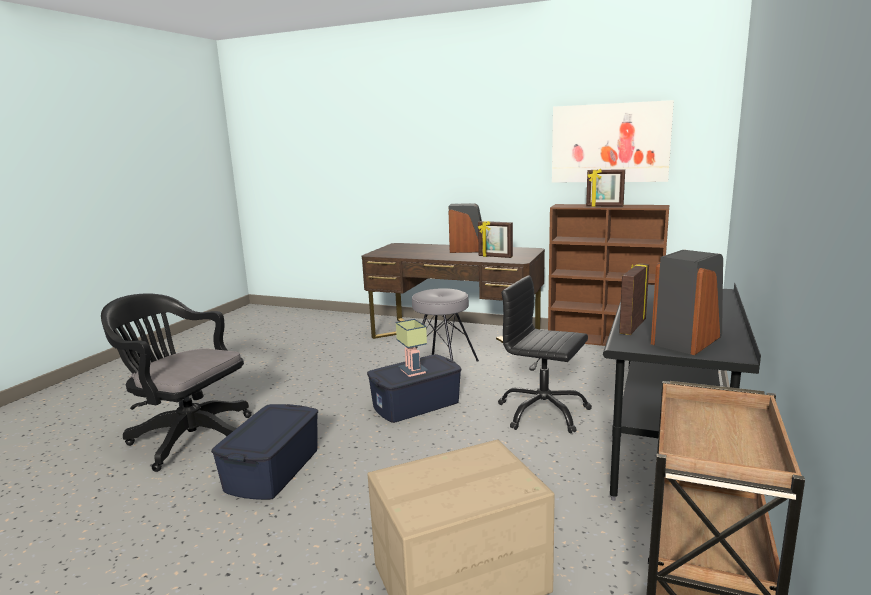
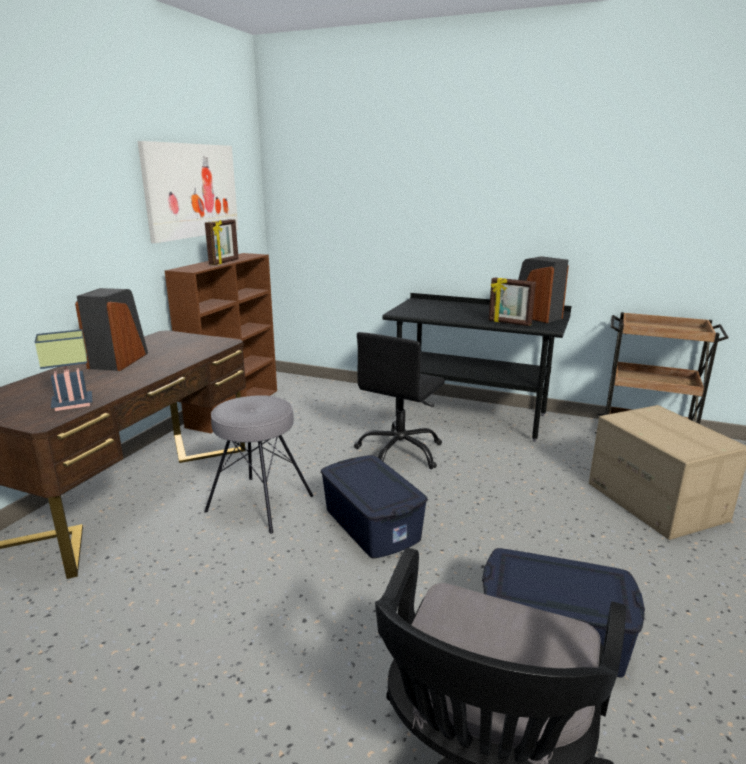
camera: 90 degrees left, 5 degrees up
table lamp [396,319,428,377] -> table lamp moved to [35,329,92,411]
picture frame [478,221,513,258] -> none

